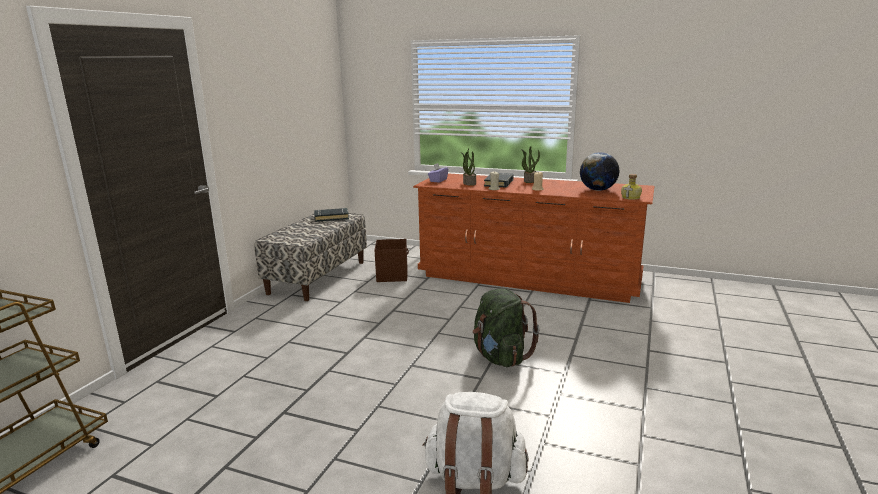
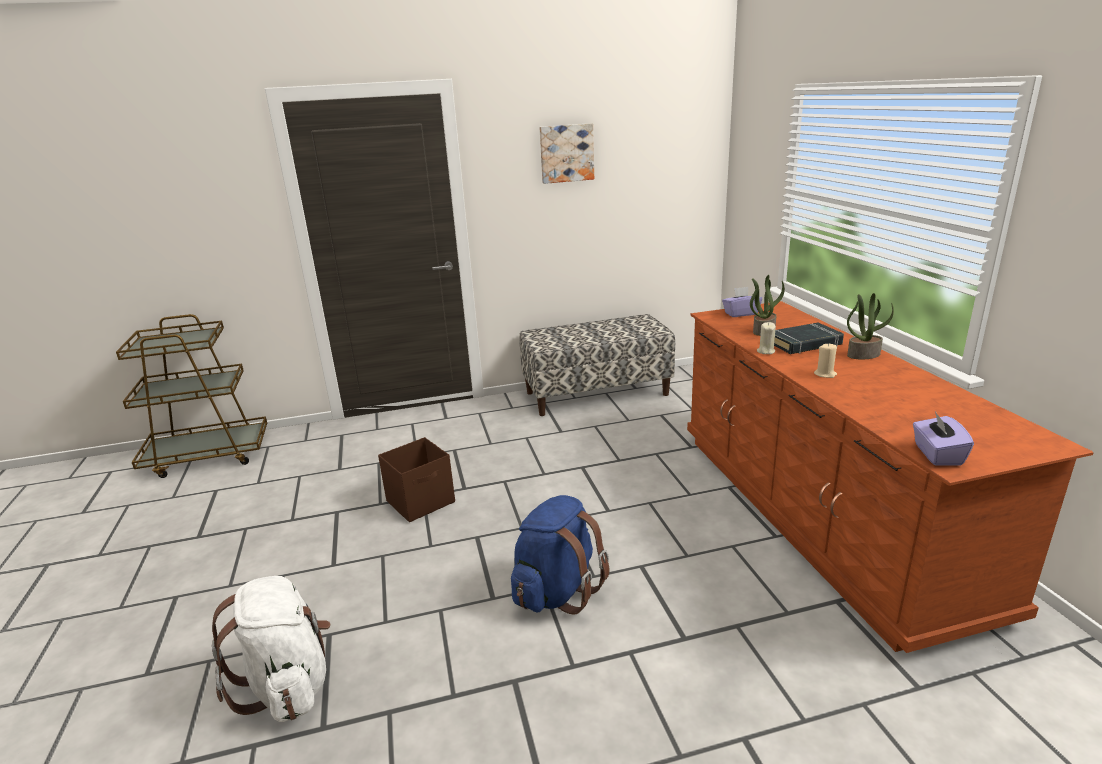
camera: 55 degrees right, 5 degrees up
black book [314,208,349,222] -> none
brown storage box [375,239,409,282] -> brown storage box moved to [378,437,455,522]
green backpack [473,288,540,367] -> blue backpack [511,495,609,615]
globe [580,152,619,191] -> none
bottle [621,174,642,200] -> purple tissue box [913,412,974,465]
none -> picture [540,123,594,184]

